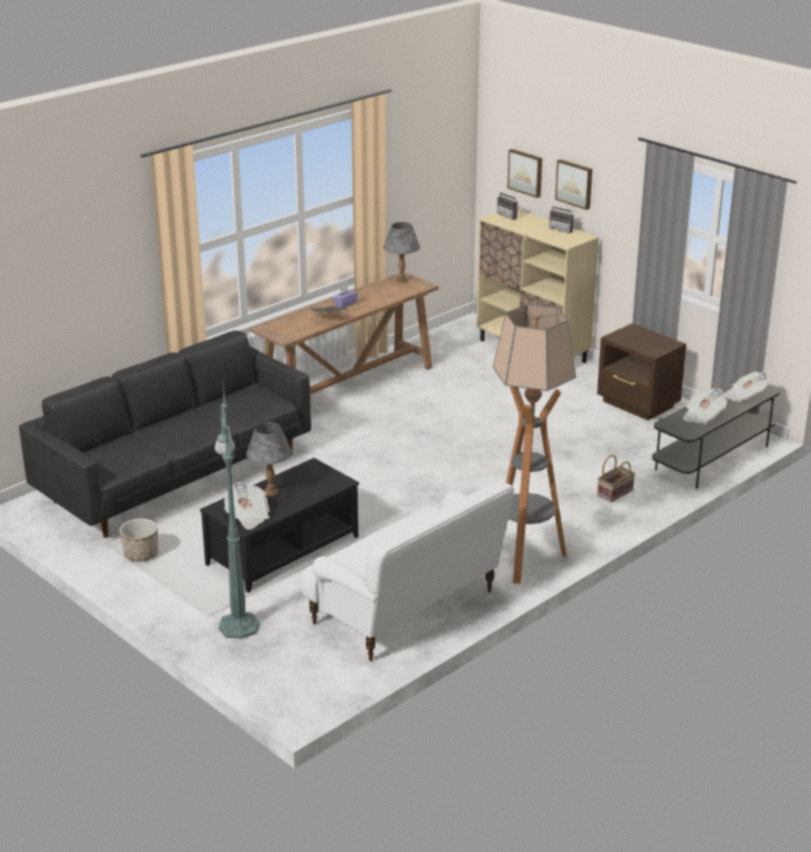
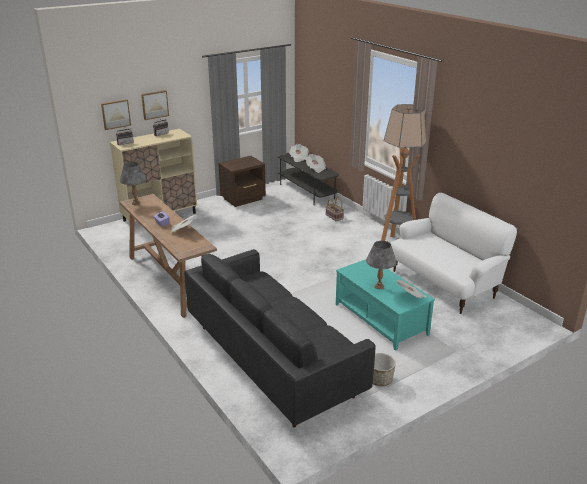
camera: 80 degrees left, 0 degrees up
black coffee table [200,458,359,593] -> turquoise coffee table [336,259,435,351]
green floor lamp [215,382,260,639] -> none

